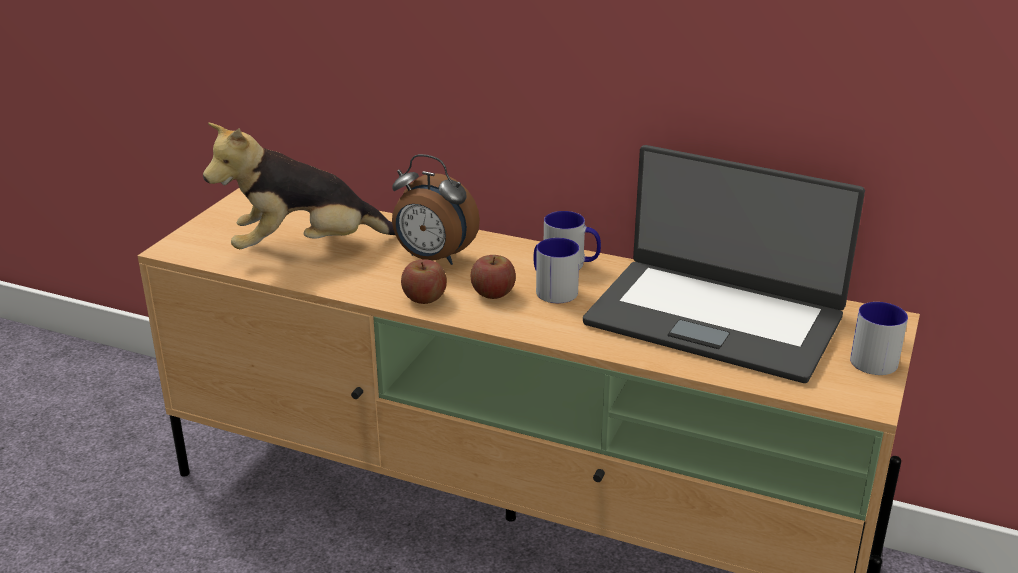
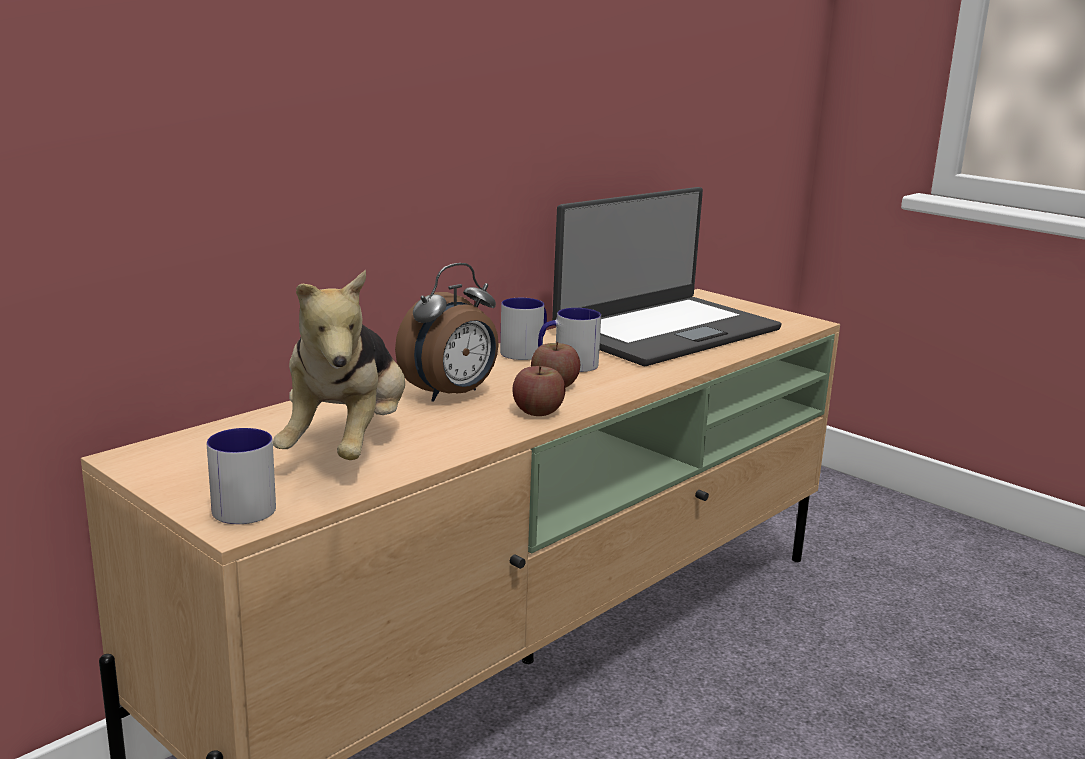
camera: 70 degrees left, 10 degrees down
mug [850,302,908,375] -> mug moved to [207,428,276,524]

